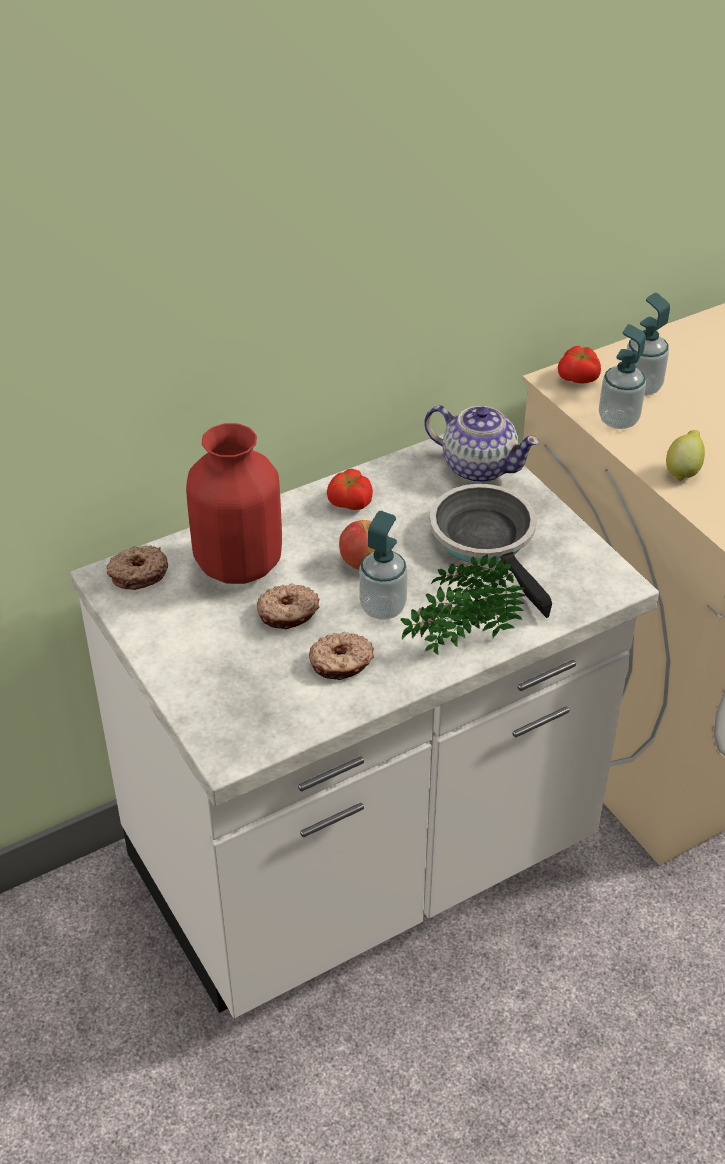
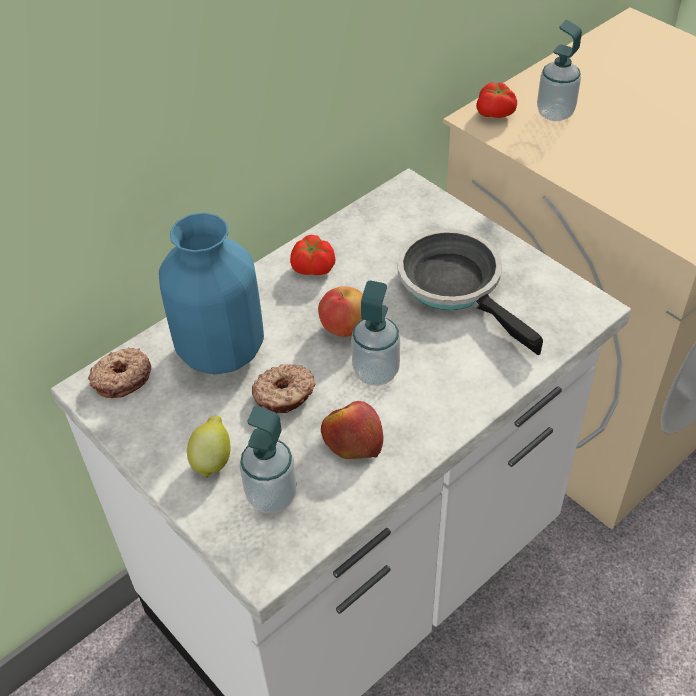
camera: 10 degrees left, 5 degrees up
red vase [186,423,282,584] -> blue vase [159,213,264,375]
donut [309,632,374,680] -> apple [321,401,383,459]
potted plant [400,554,525,655] -> none
teapot [424,405,540,483] -> none
soap dispenser [599,324,646,429] -> soap dispenser moved to [240,406,297,513]
lemon [666,430,705,481] -> lemon moved to [187,416,230,478]

